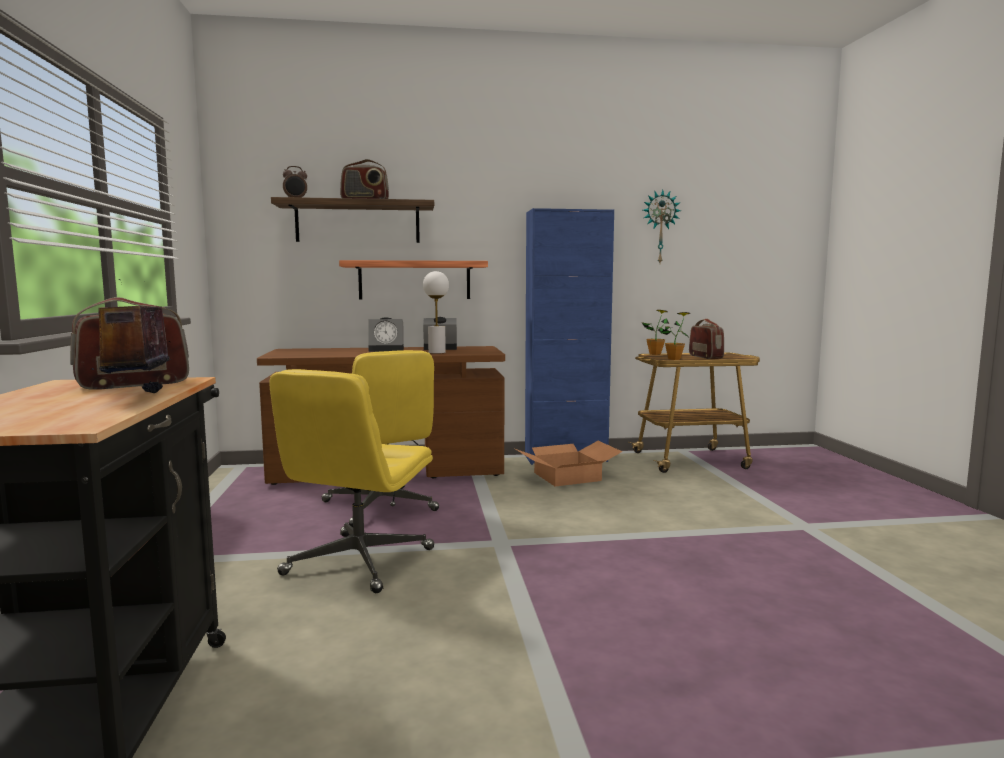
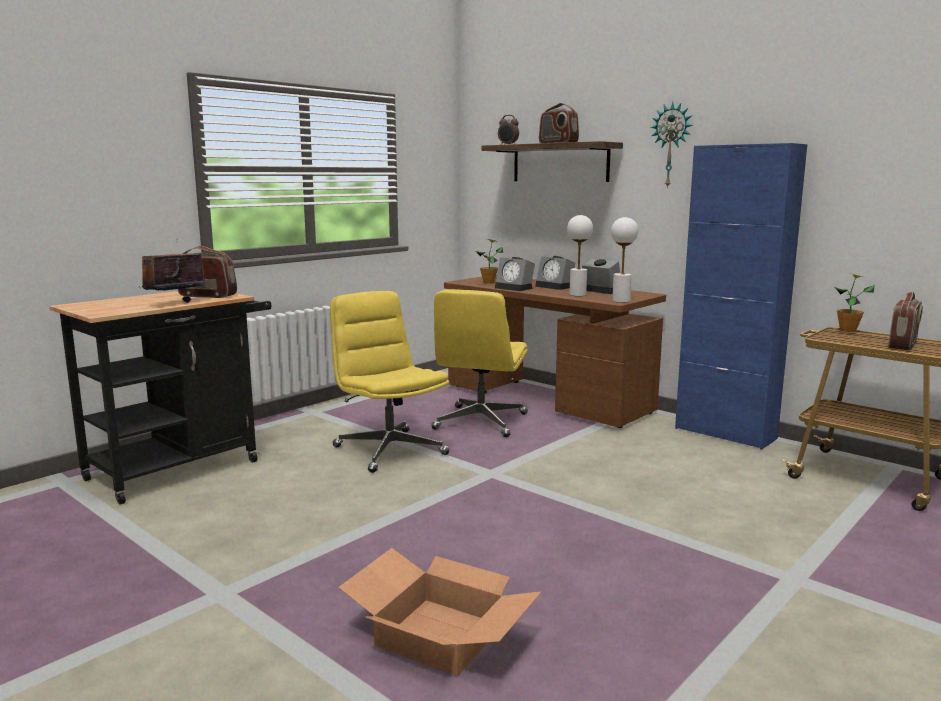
camera: 50 degrees right, 5 degrees up
yellow office chair [269,369,434,593] -> yellow office chair turned 75 degrees clockwise [330,291,449,473]
shelf [339,260,488,299] -> none
cardboard box [515,441,623,487] -> cardboard box moved to [338,548,542,676]
wall clock [643,190,681,263] -> wall clock moved to [651,102,693,189]
potted plant [660,312,690,360] -> potted plant moved to [476,239,503,284]
none -> alarm clock [495,257,535,291]
none -> white table lamp [611,217,638,303]

